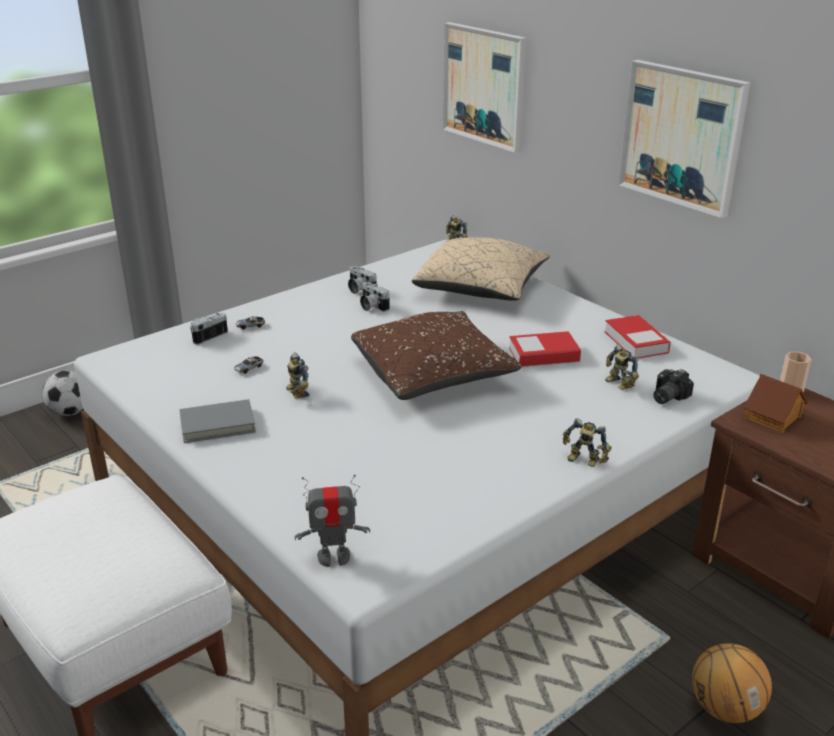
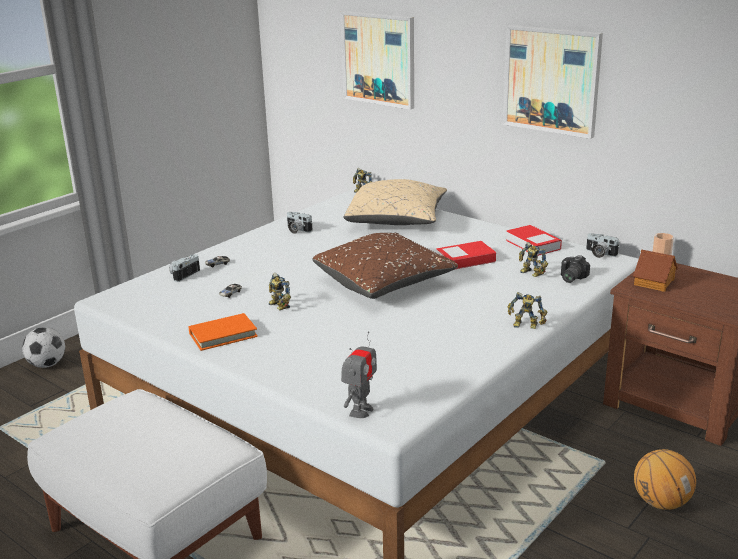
camera: 10 degrees left, 5 degrees down
grey book [179,399,256,443] -> orange book [189,313,258,351]
toy robot [295,475,370,567] -> toy robot turned 45 degrees counterclockwise [341,332,377,418]
camera [360,282,390,312] -> camera moved to [586,233,619,258]

